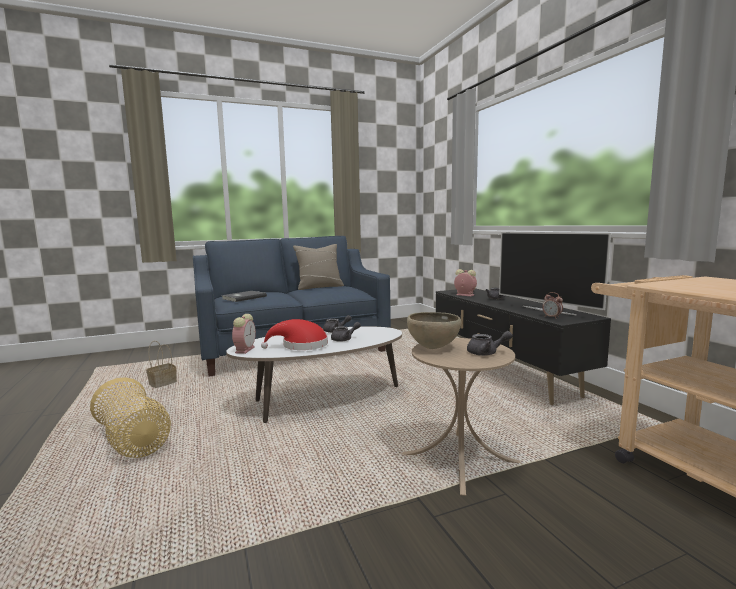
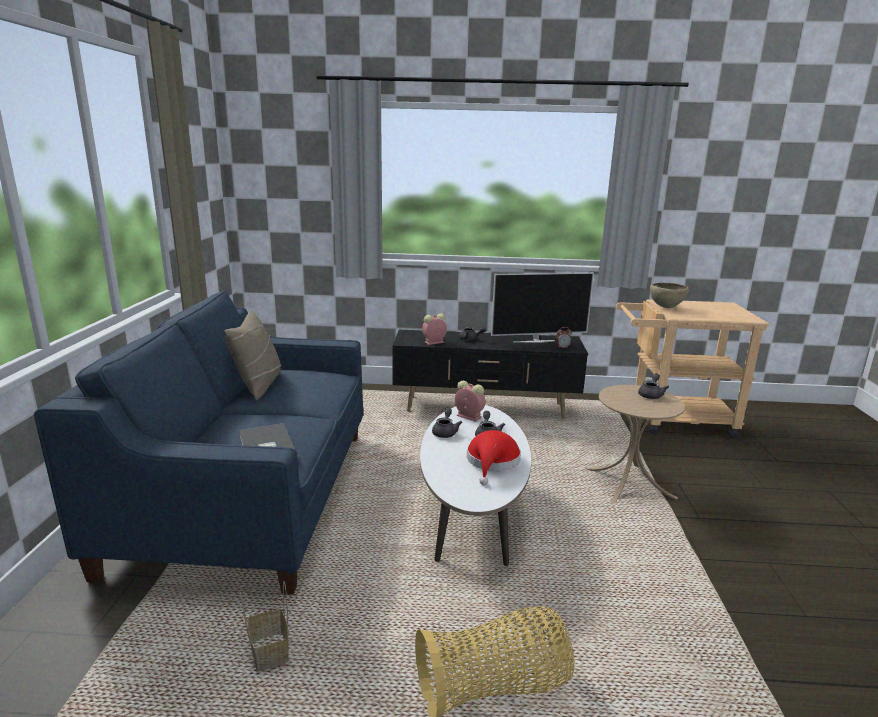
camera: 65 degrees left, 10 degrees up
alarm clock [232,314,256,354] -> alarm clock moved to [455,381,486,422]
brown bowl [407,312,461,349] -> brown bowl moved to [650,283,689,308]

